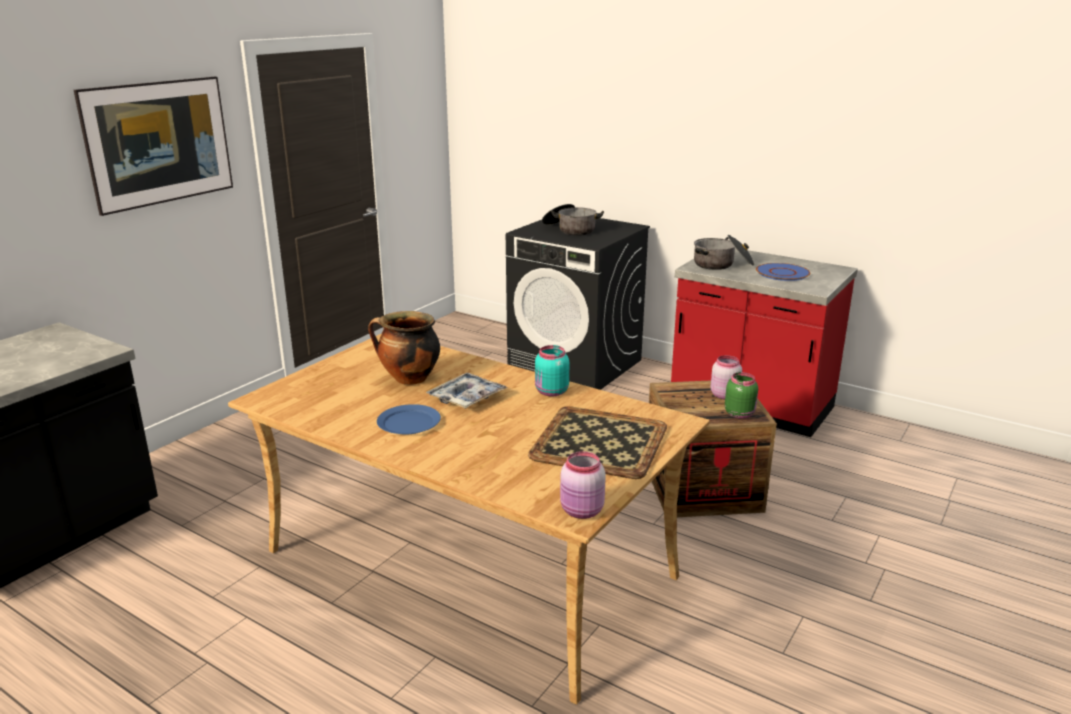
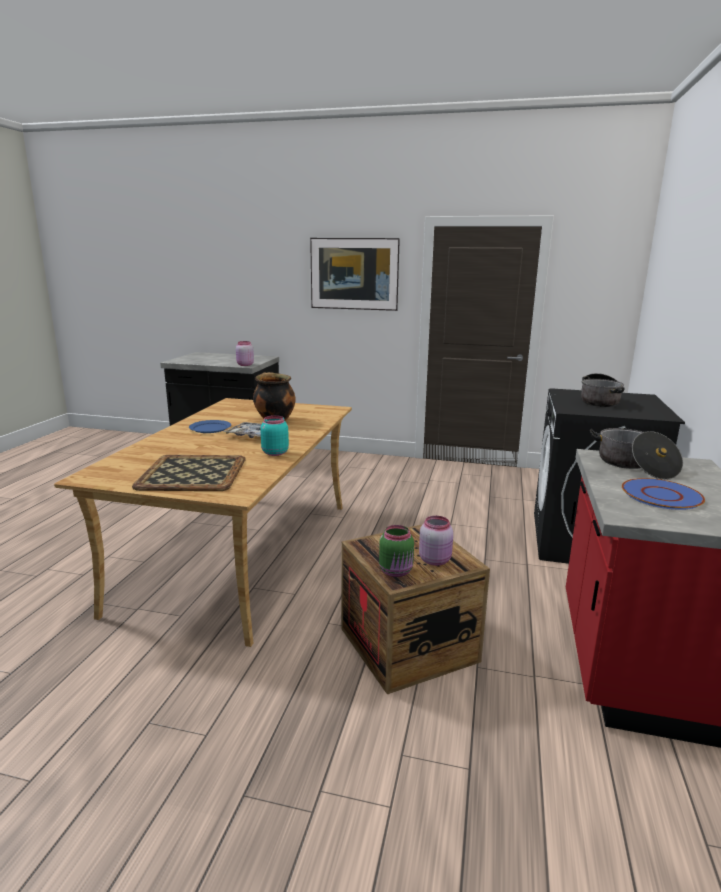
camera: 70 degrees right, 5 degrees down
pink jar [560,451,606,519] -> pink jar moved to [236,341,254,366]

